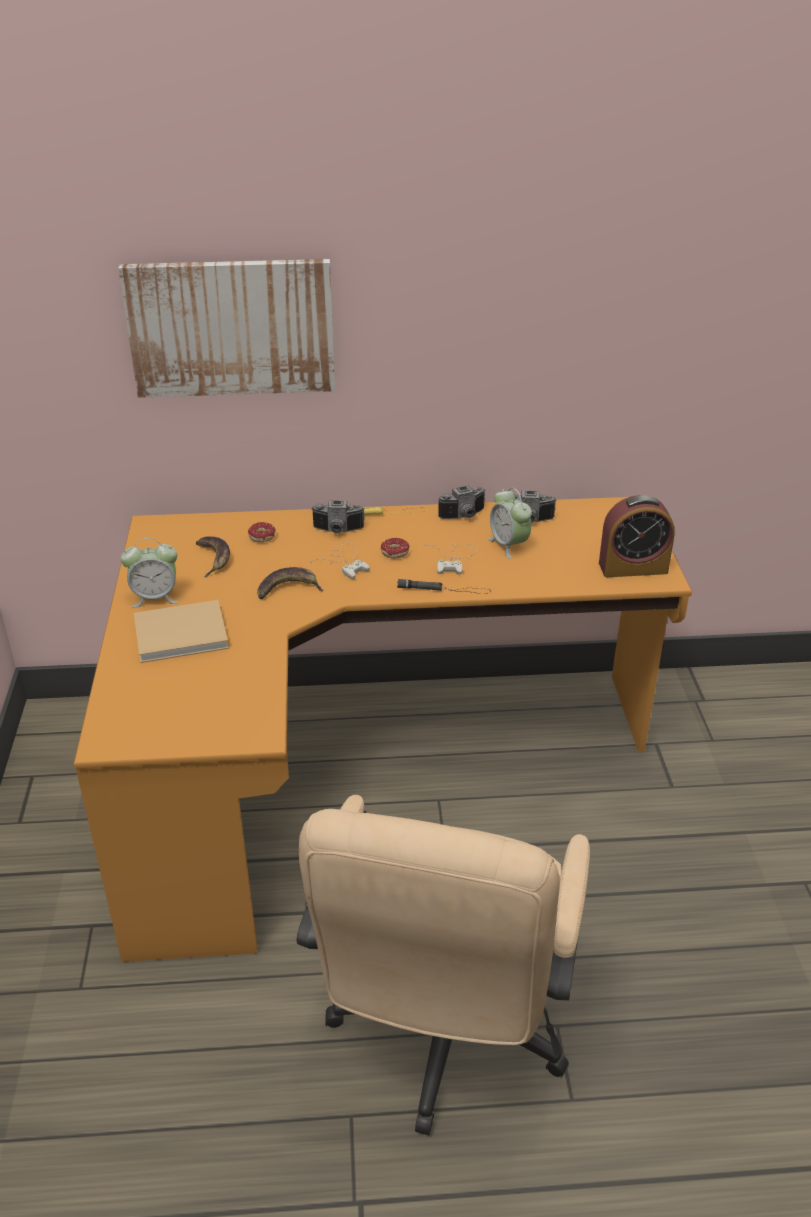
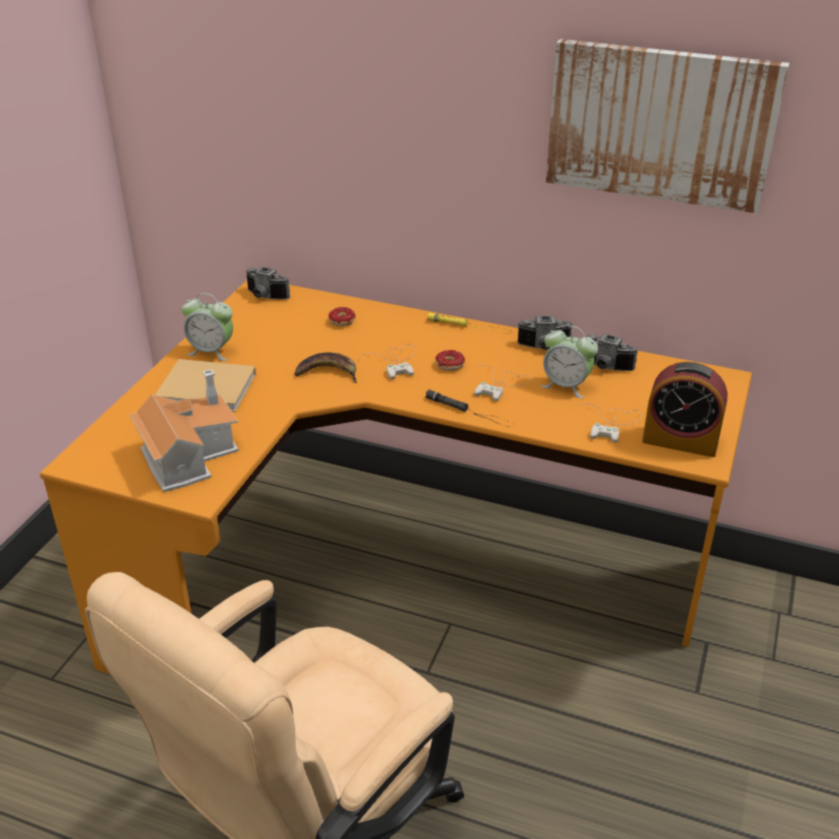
camera: 25 degrees right, 0 degrees up
picture [118,259,335,398] -> picture moved to [546,39,789,214]
banana [196,536,230,577] -> none
camera [311,501,365,534] -> camera moved to [246,267,290,300]
alarm clock [488,488,532,559] -> alarm clock turned 60 degrees counterclockwise [541,325,598,398]
none -> toy house [130,369,239,492]
none -> white game controller [581,404,642,442]

